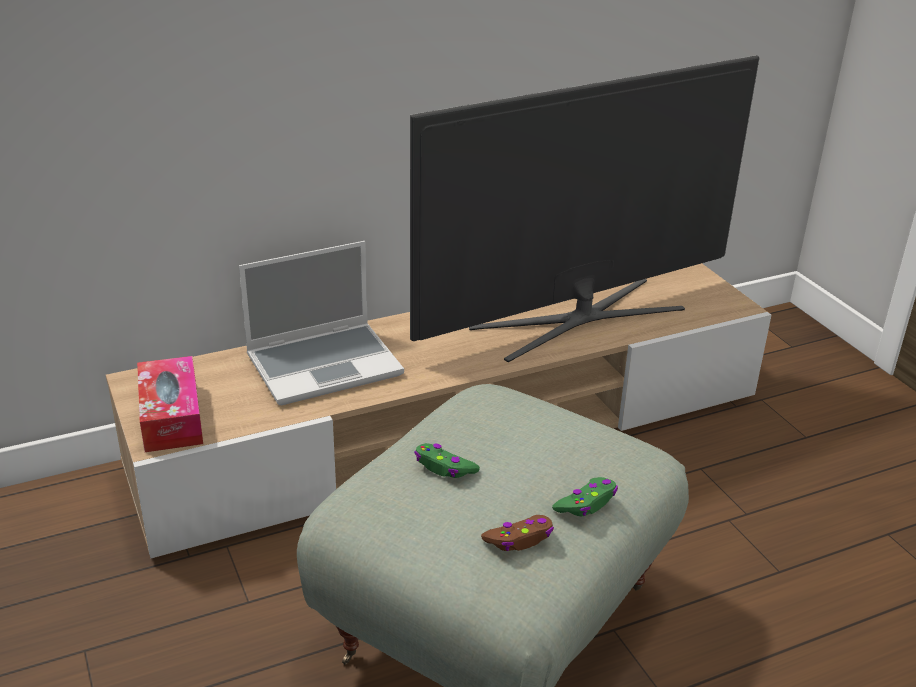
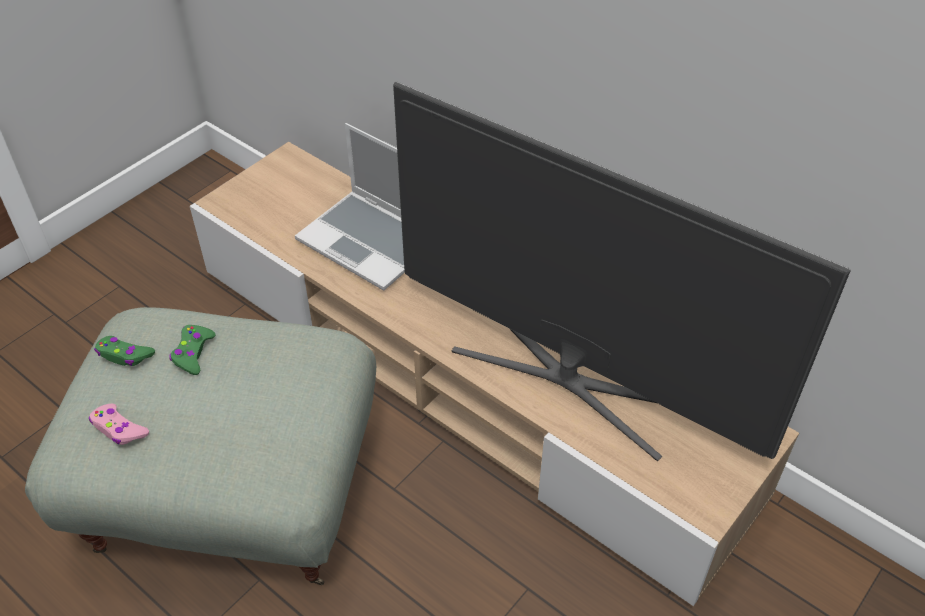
camera: 65 degrees right, 15 degrees up
tissue box [137,356,203,452] -> none
brown game controller [481,515,554,551] -> pink game controller [89,404,149,445]
green game controller [552,477,618,516] -> green game controller moved to [94,336,155,366]

